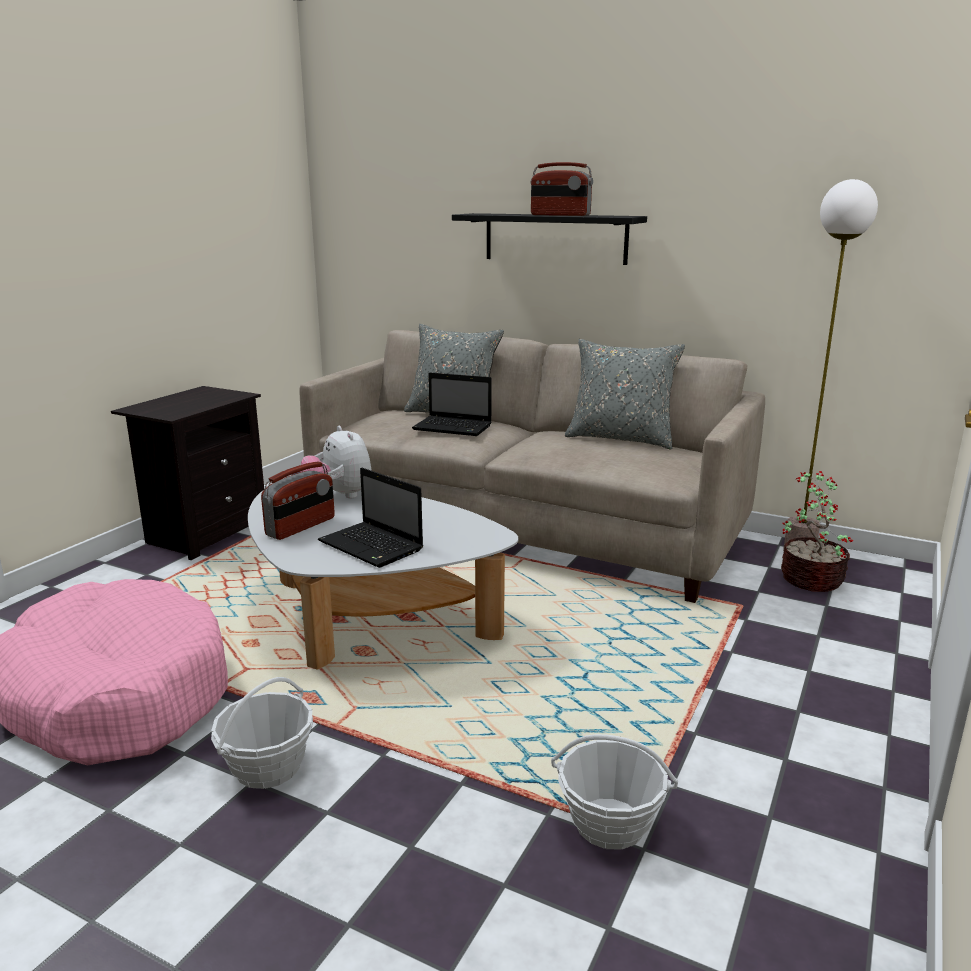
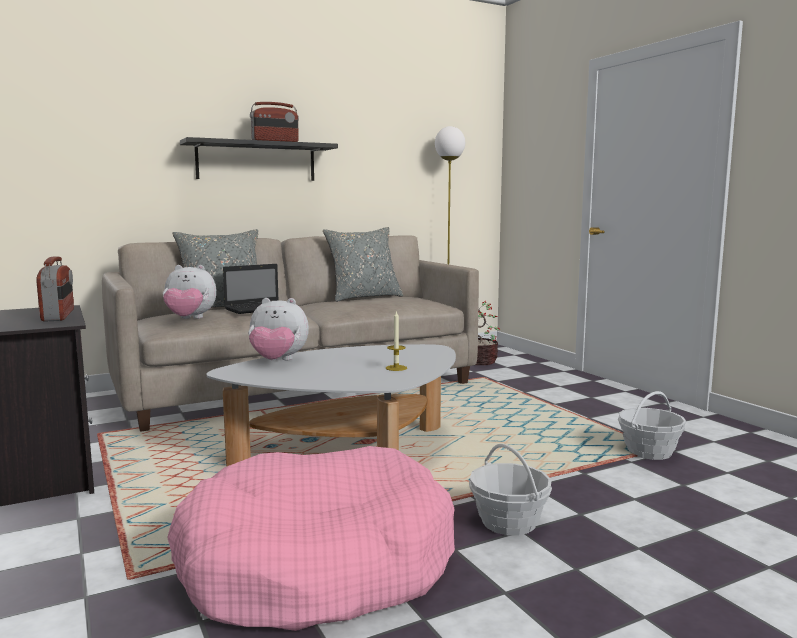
camera: 55 degrees left, 10 degrees down
radio [261,461,335,540] -> radio moved to [36,257,74,322]
laptop [318,468,423,568] -> candle [386,310,407,371]
none -> plush toy [163,265,217,319]

